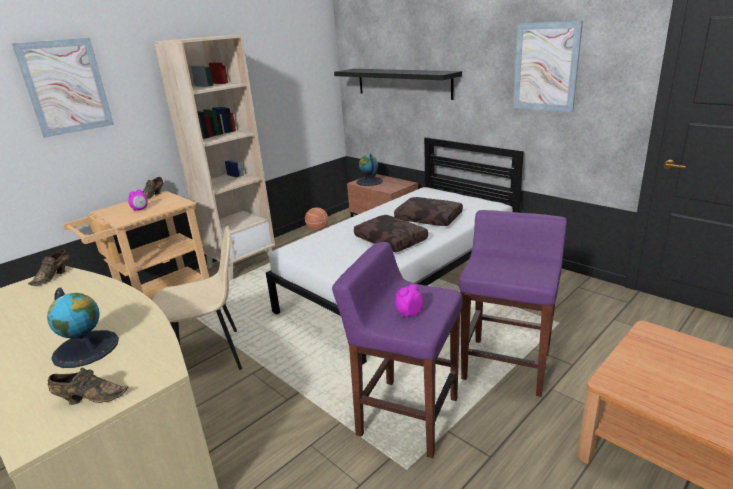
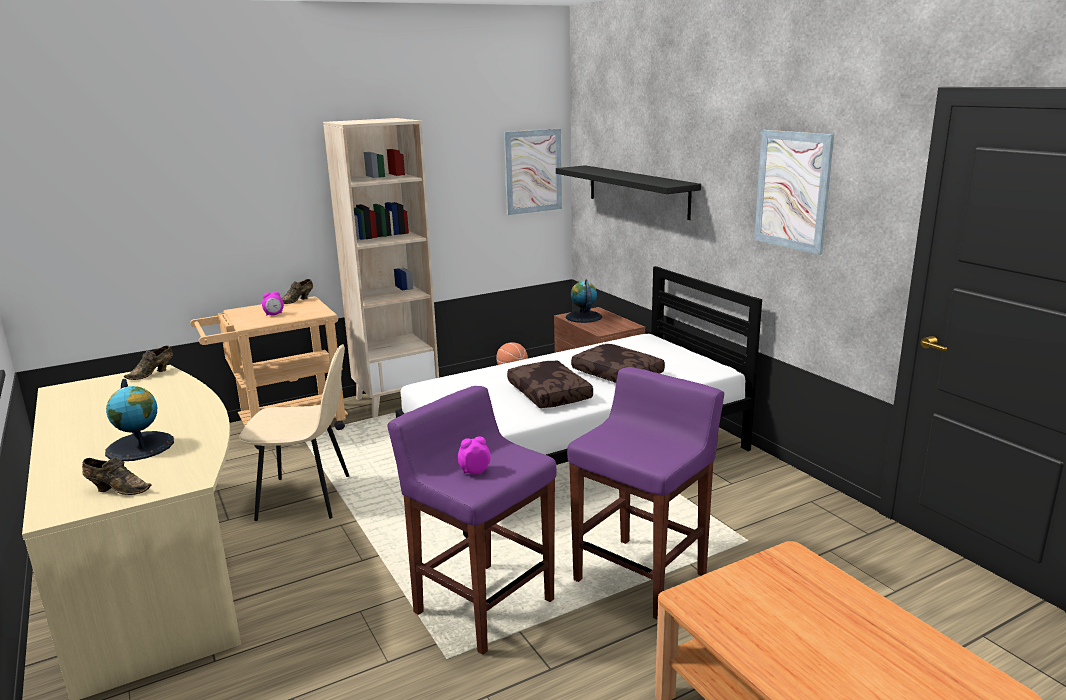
camera: 15 degrees right, 5 degrees down
picture [12,38,114,138] -> picture moved to [504,128,562,215]

